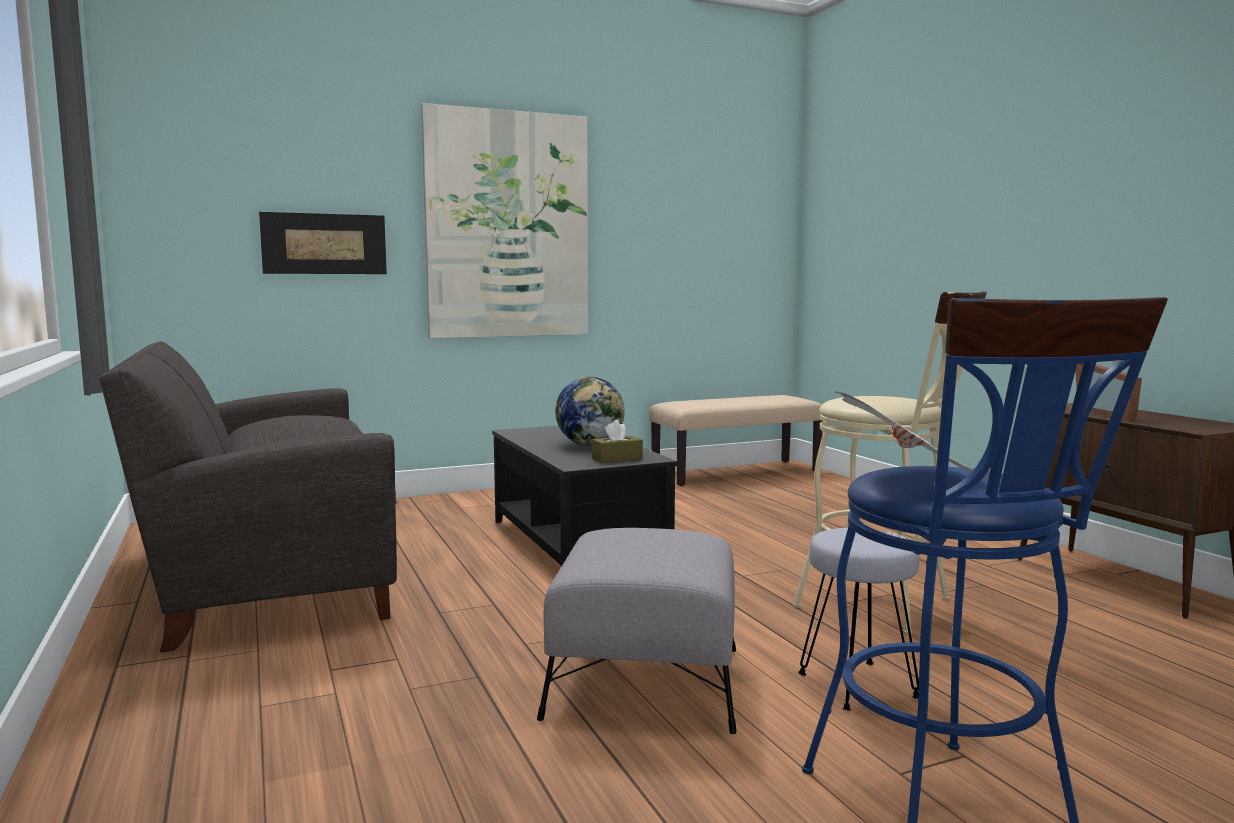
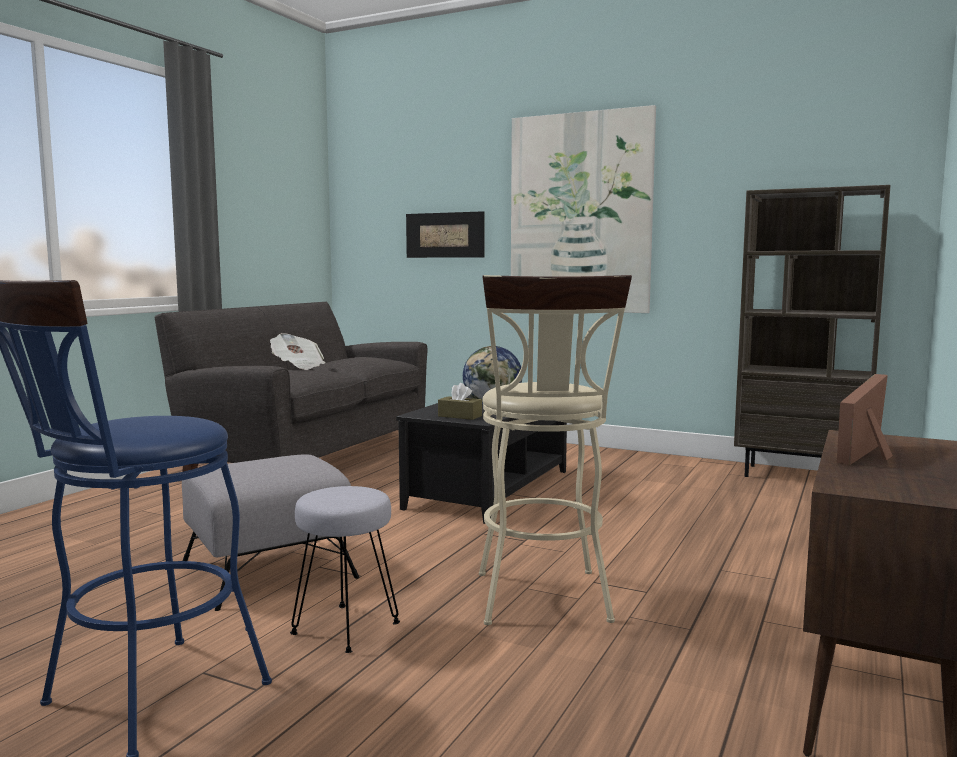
camera: 50 degrees right, 0 degrees up
beige bench [649,395,822,486] -> brown bookcase [734,185,891,477]
newspaper [835,392,989,479] -> newspaper moved to [270,333,326,370]

